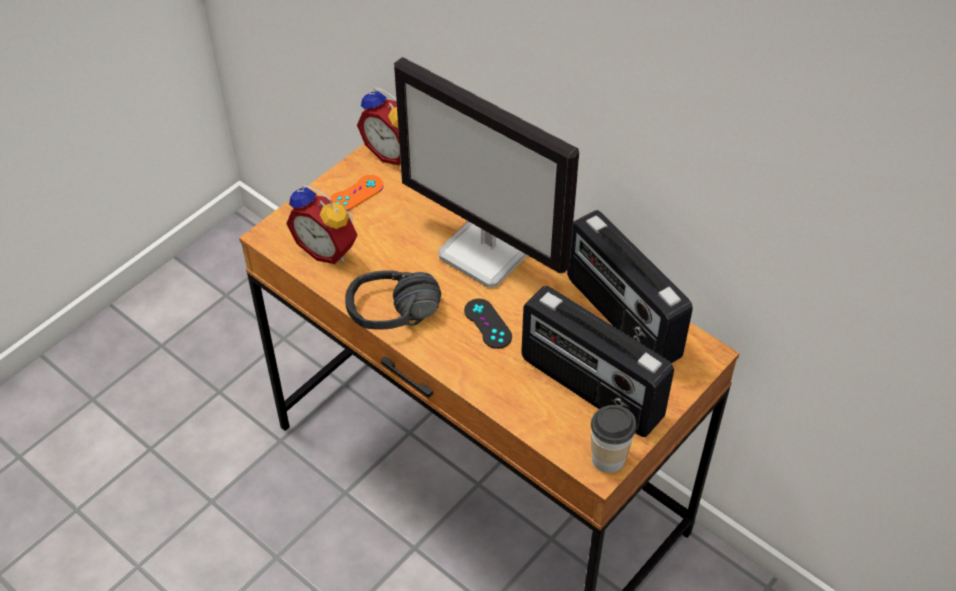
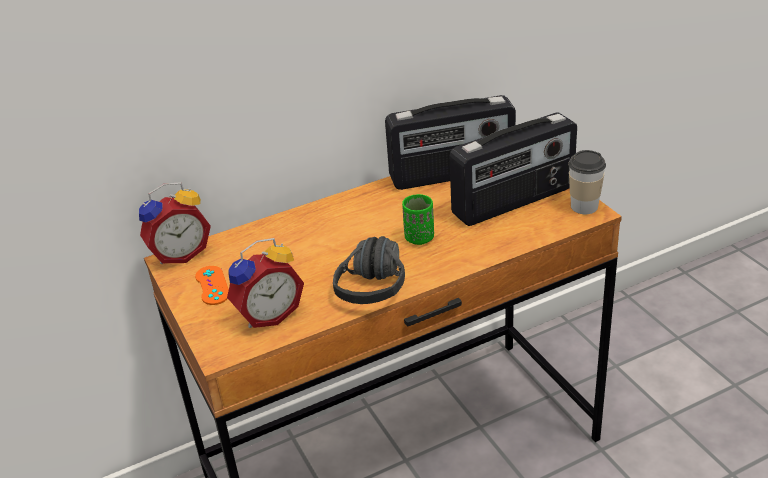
camera: 65 degrees left, 15 degrees down
monitor [394,57,579,288] -> none
black game controller [464,299,512,349] -> green cup [402,194,434,245]

